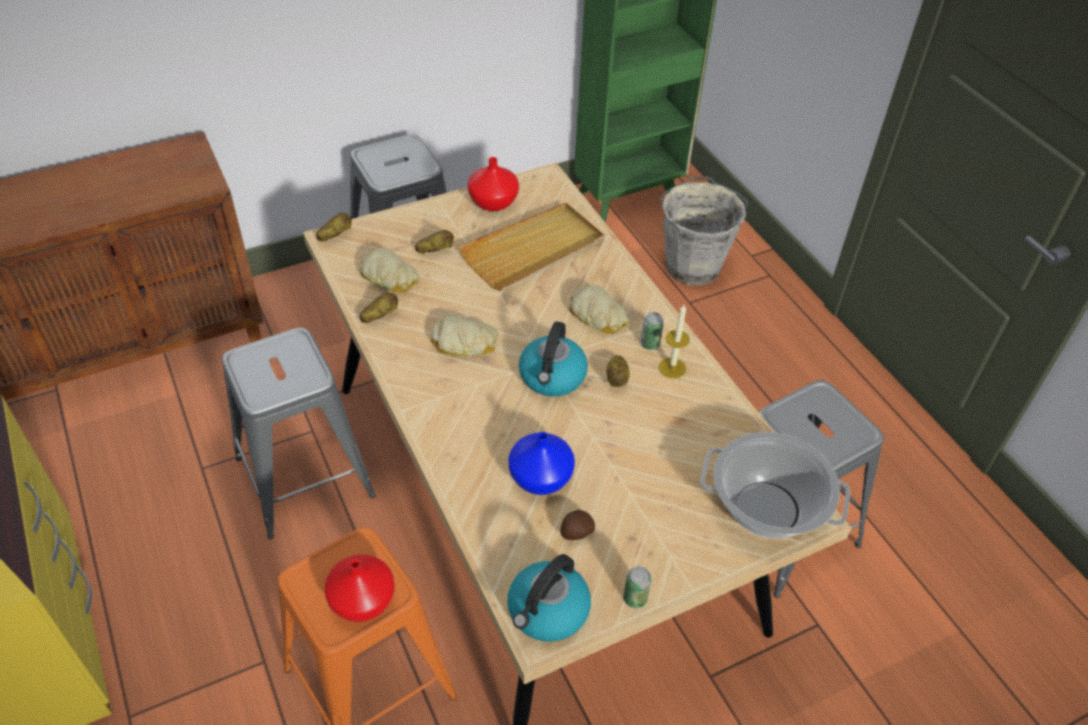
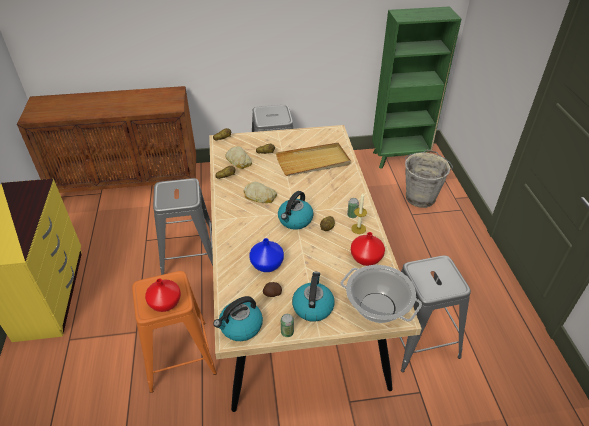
camera: 20 degrees right, 5 degrees down
red vase [468,157,519,211] -> red vase moved to [351,232,385,266]
bread [569,285,630,334] -> none
none -> kettle [292,272,335,322]

